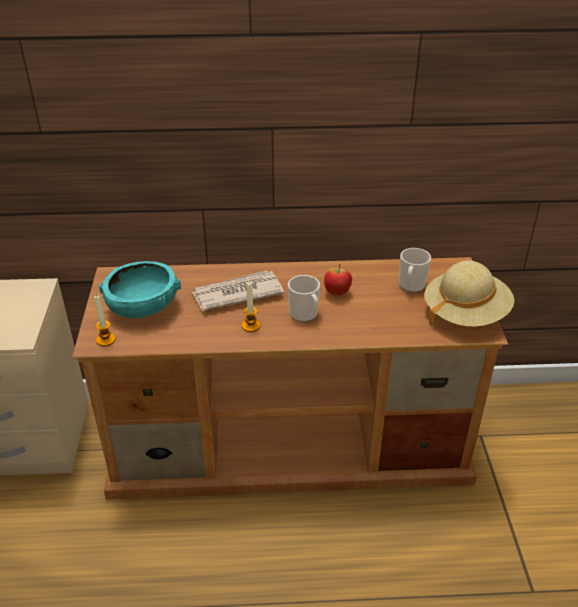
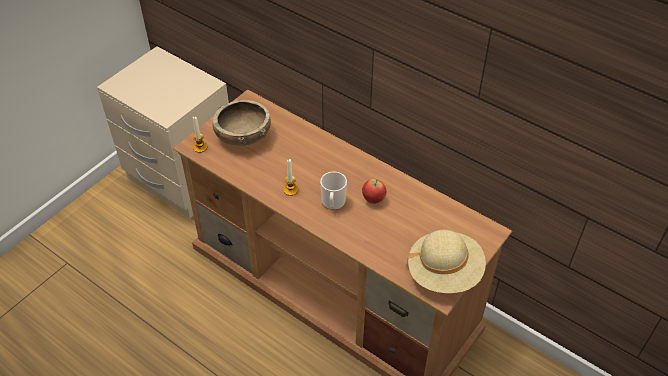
camera: 40 degrees right, 10 degrees up
turquoise bowl [98,261,181,318] -> brown bowl [213,99,271,146]
newspaper [191,270,284,311] -> none
mug [399,248,431,292] -> none

